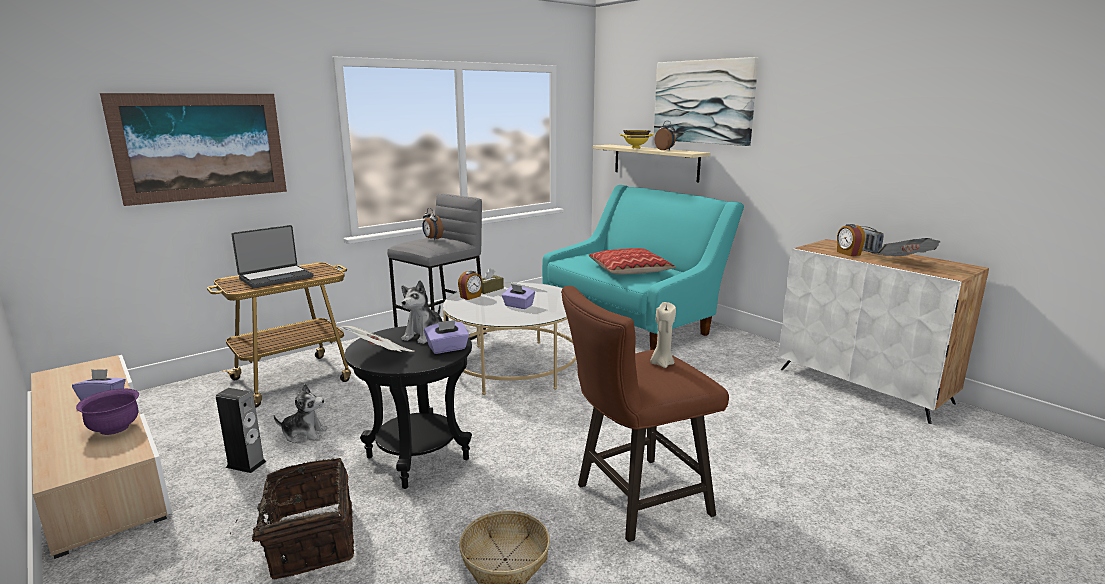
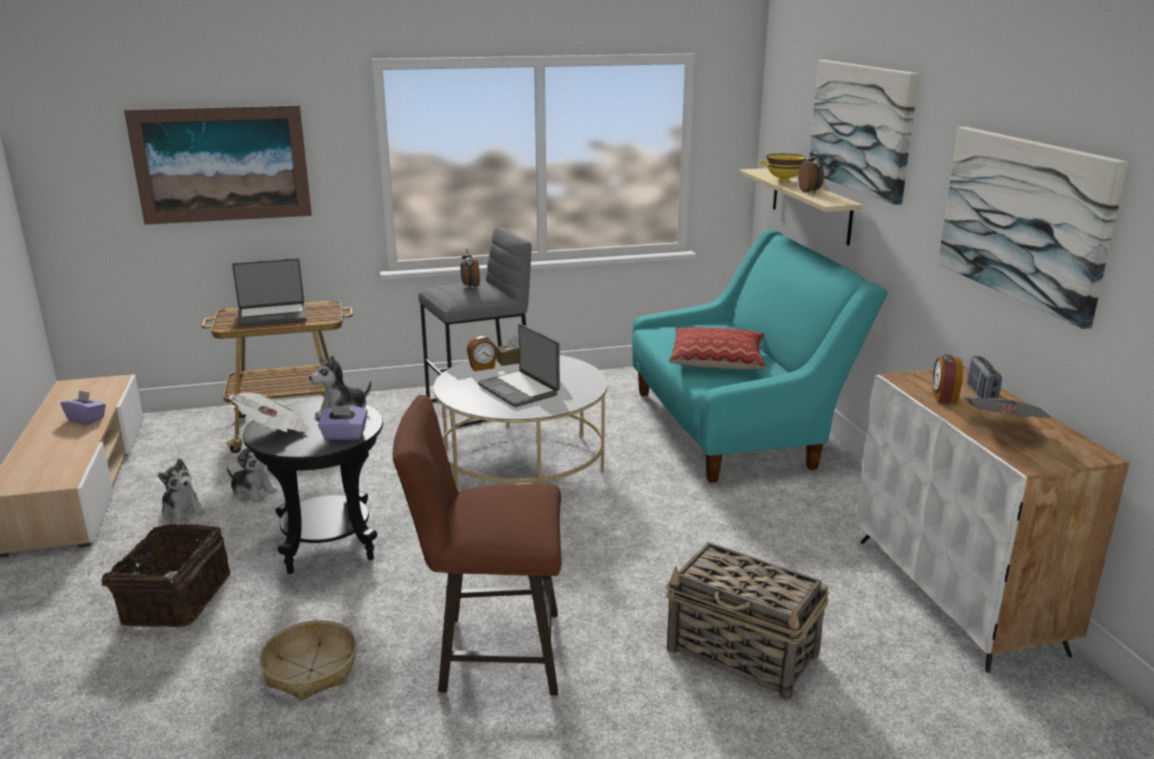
camera: 25 degrees right, 5 degrees up
purple bowl [76,388,139,435] -> none
speaker [216,388,267,473] -> plush toy [158,458,205,523]
purple tissue box [502,284,535,309] -> laptop [478,324,560,407]
beige candle [650,302,676,368] -> none
none -> basket [666,542,829,700]
none -> picture [938,127,1128,329]

